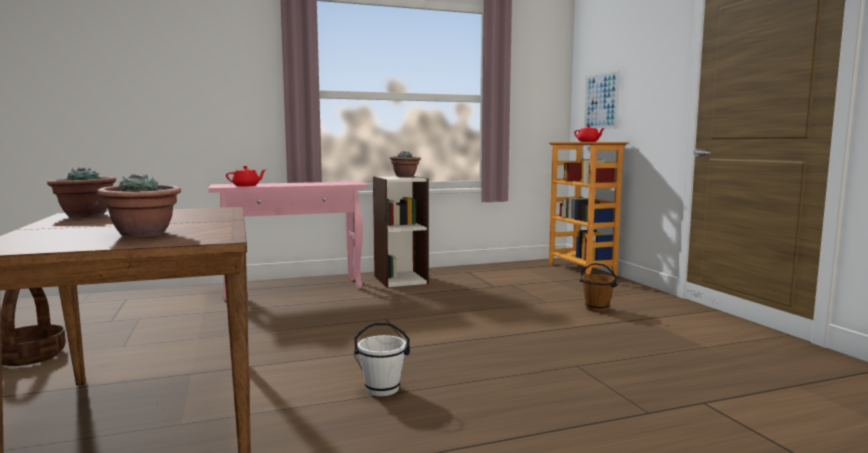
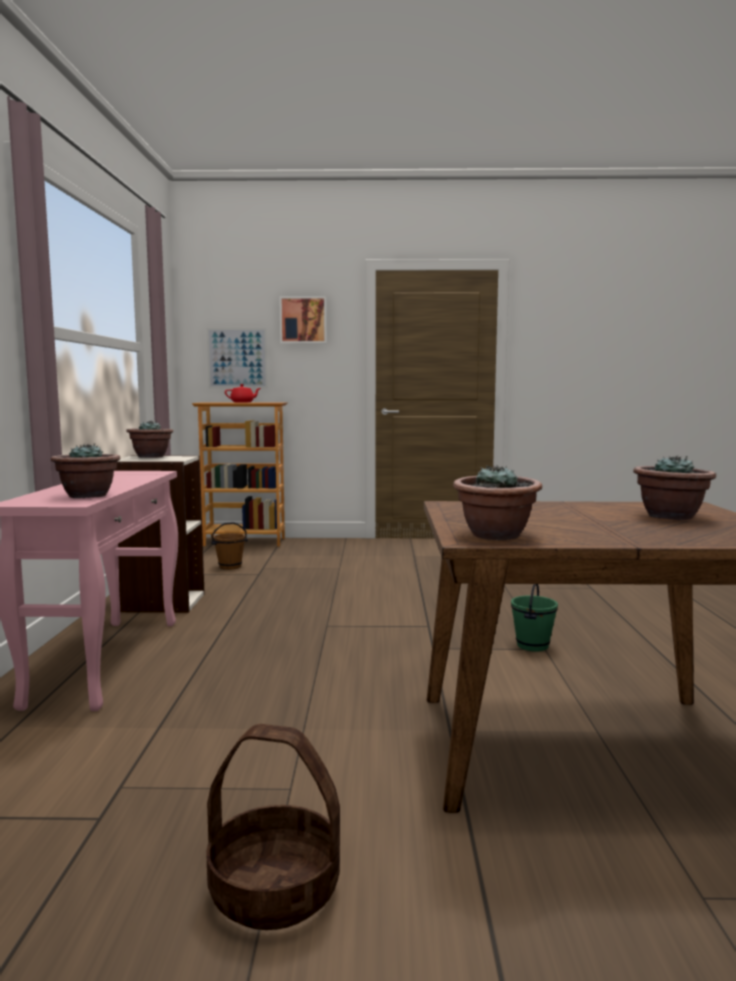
camera: 70 degrees left, 0 degrees up
red teapot [226,166,266,187] -> potted plant [51,443,121,498]
white bucket [354,323,410,396] -> green bucket [511,584,558,652]
brown bucket [580,263,617,312] -> brown bucket moved to [211,522,248,570]
none -> picture [279,296,327,344]

